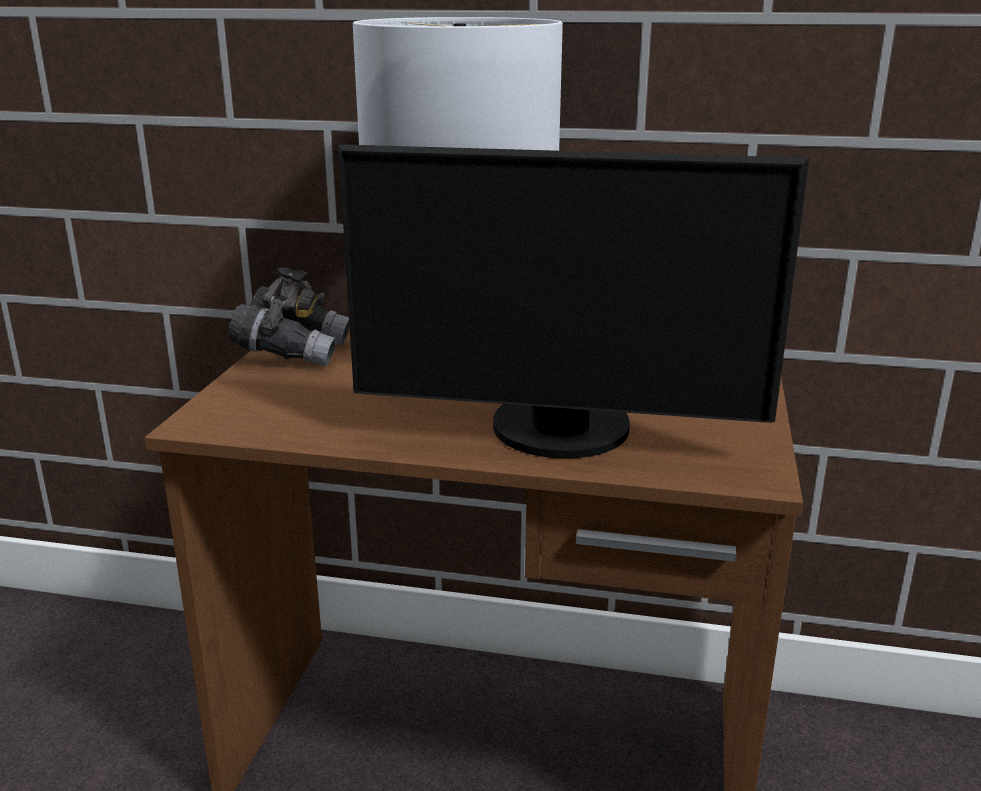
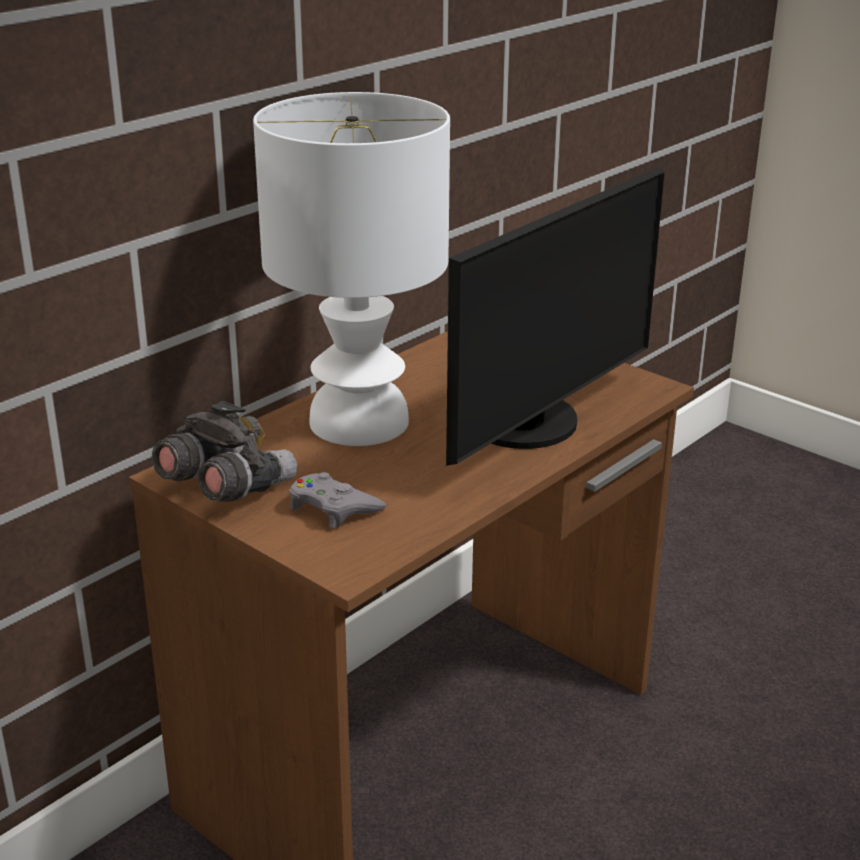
camera: 60 degrees left, 5 degrees up
none -> grey game controller [289,472,386,528]

